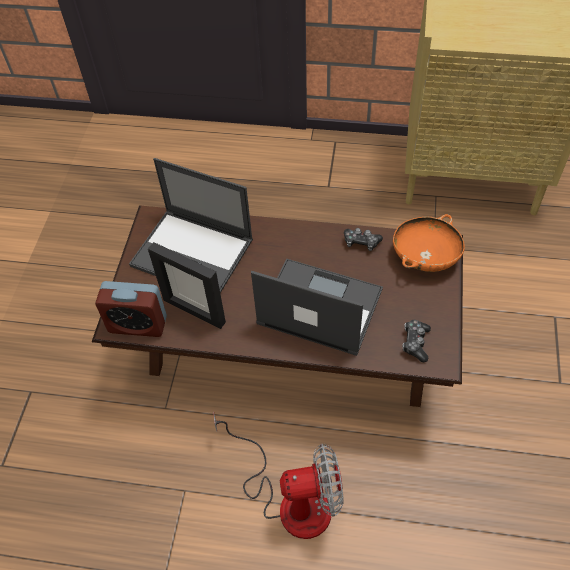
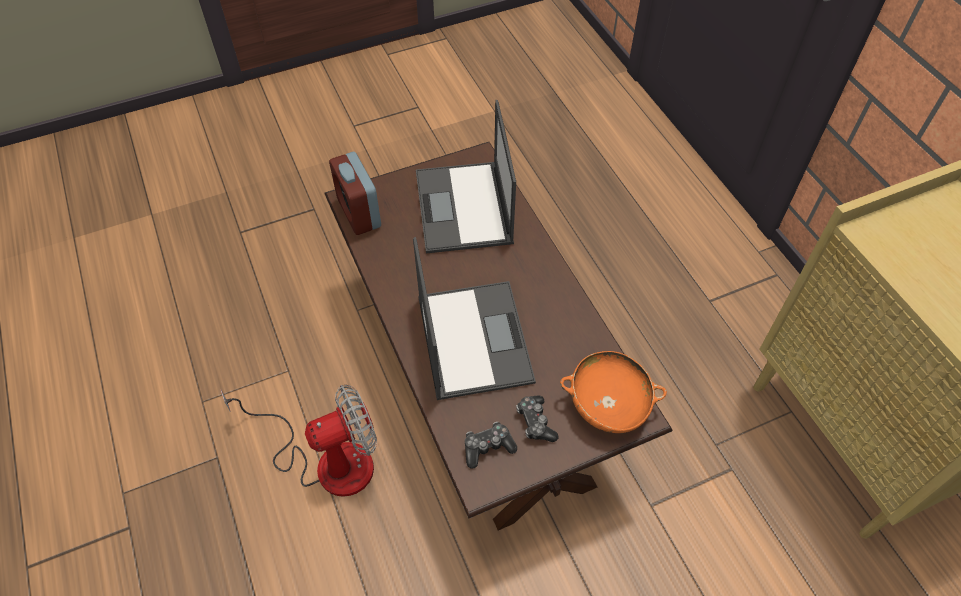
camera: 55 degrees right, 0 degrees up
picture frame [148,242,226,329] -> none
fan [213,411,344,539] -> fan turned 75 degrees counterclockwise [221,385,377,497]
game controller [344,228,383,251] -> game controller moved to [516,396,559,442]

